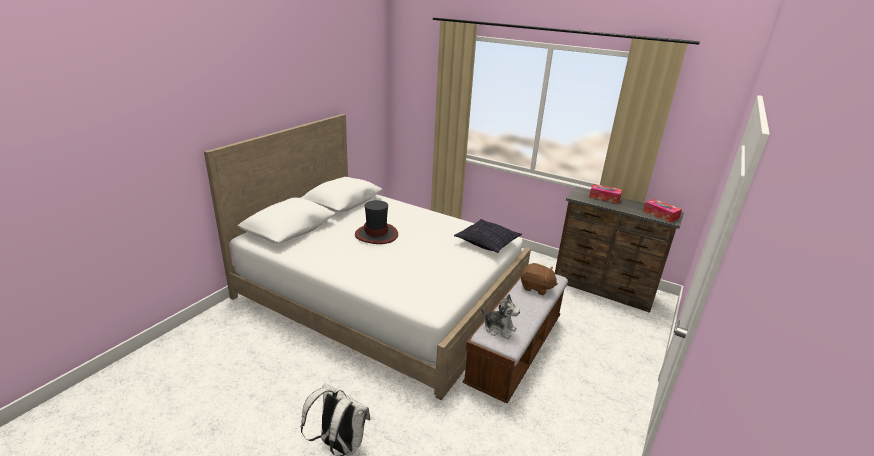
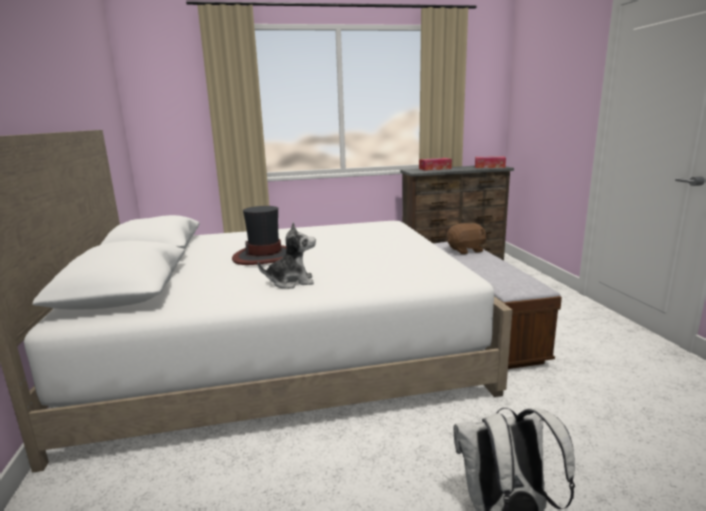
camera: 40 degrees left, 10 degrees down
pillow [454,219,522,253] -> none
plush toy [481,294,520,339] -> plush toy moved to [257,222,316,289]

